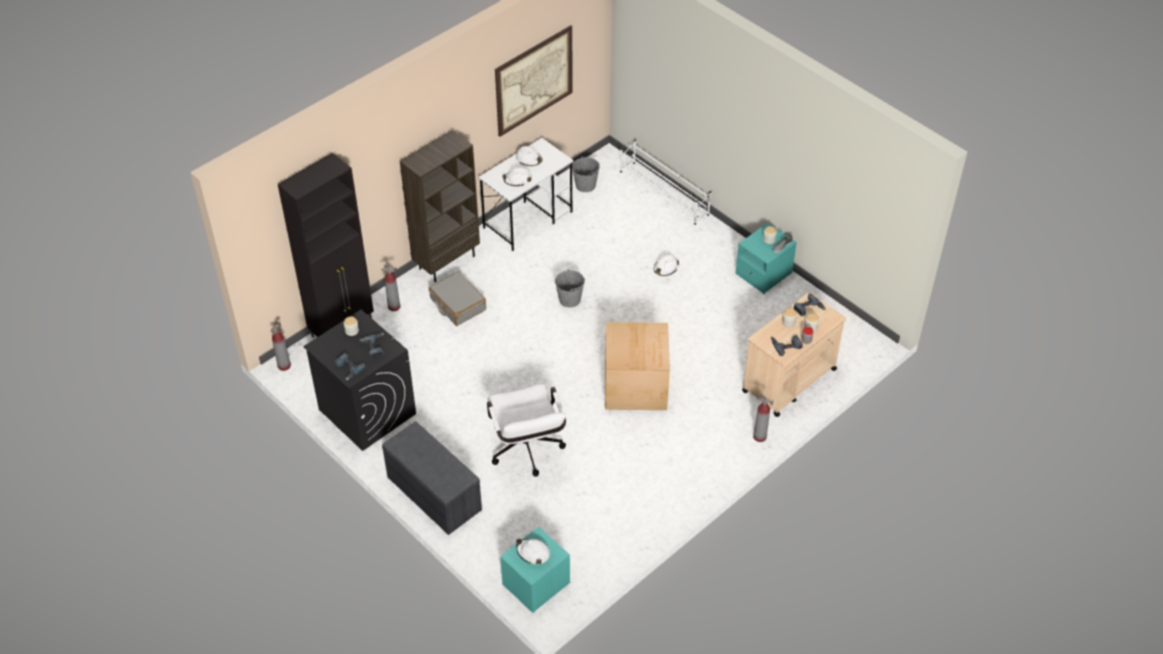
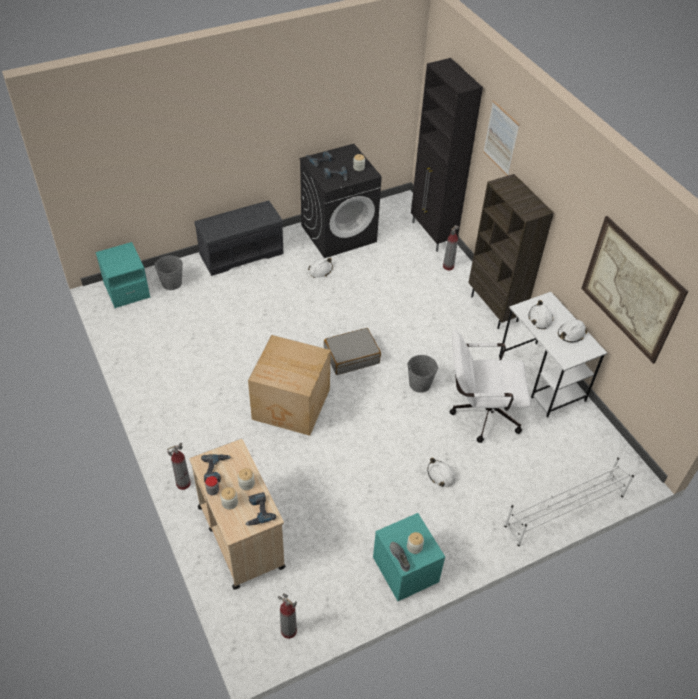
camera: 105 degrees right, 0 degrees up
fire extinguisher [271,321,291,371] -> fire extinguisher moved to [278,593,297,639]
grey suitcase [429,272,486,326] -> grey suitcase moved to [324,328,381,375]
white office chair [487,384,566,477] -> white office chair moved to [450,330,531,443]
white hard hat [516,539,550,564] -> white hard hat moved to [308,258,333,278]
grey bucket [572,156,600,192] -> grey bucket moved to [154,256,183,290]
none -> picture [483,100,520,176]

